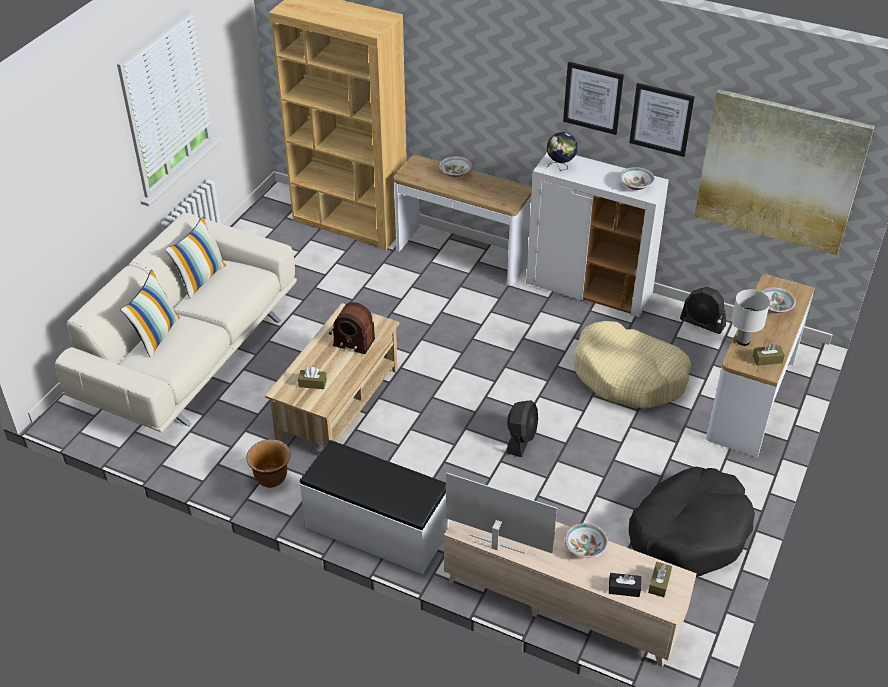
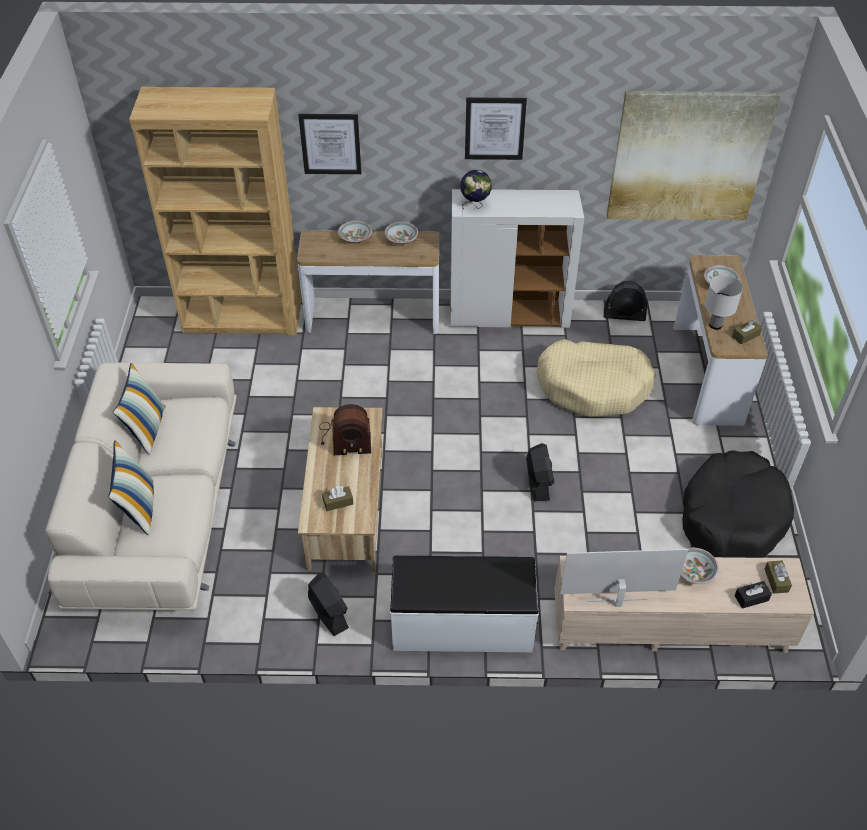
camera: 25 degrees left, 5 degrees up
brown planter [246,439,291,488] -> black fan [308,573,349,636]
bowl [619,167,655,190] -> bowl moved to [384,222,418,245]
picture [629,83,695,157] -> picture moved to [298,114,361,174]

